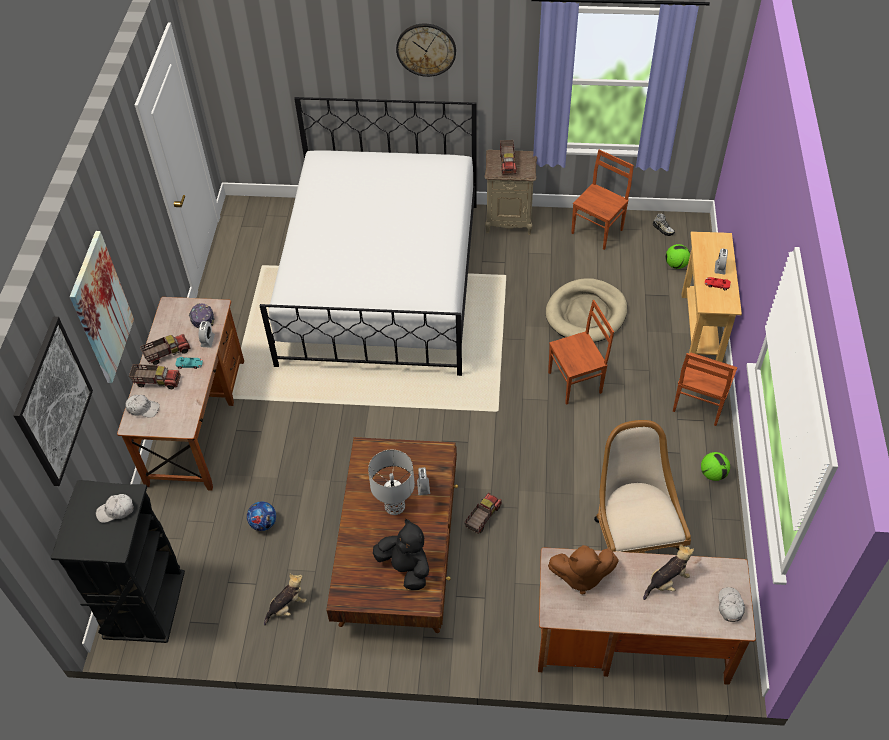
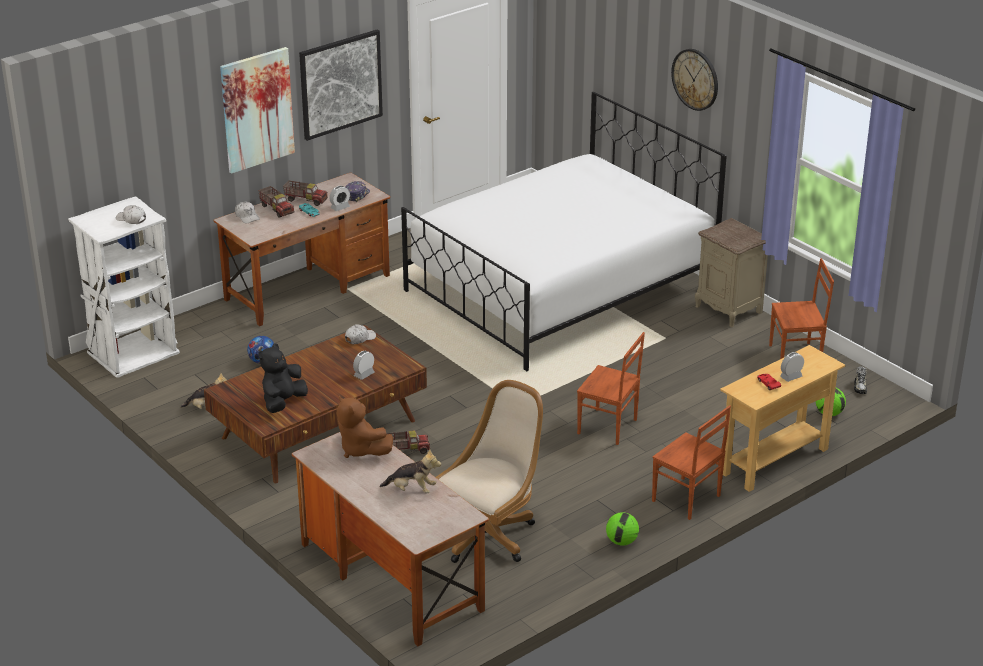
camera: 45 degrees right, 20 degrees down
picture [14,317,93,486] -> picture moved to [299,30,383,141]
black bookcase [50,480,185,643] -> white bookcase [68,196,180,378]
white table lamp [368,450,415,515] -> none
black plush toy [373,519,429,590] -> black plush toy turned 150 degrees counterclockwise [258,343,308,413]
toy truck [500,140,517,175] -> none
beige dog bed [546,278,627,342] -> none
brown chair [673,352,738,426] -> brown chair turned 120 degrees counterclockwise [652,405,731,520]
white cap [719,587,745,622] -> white cap moved to [345,324,376,344]

